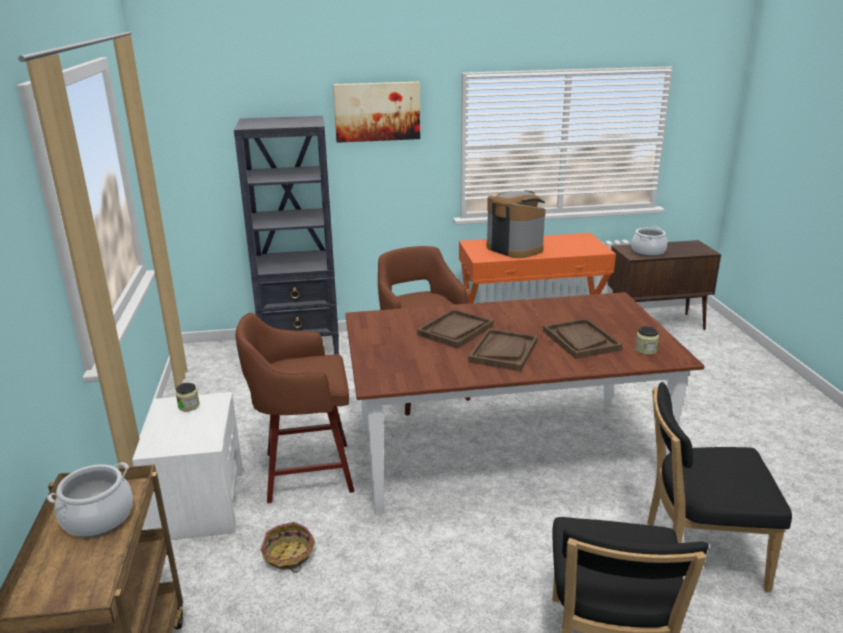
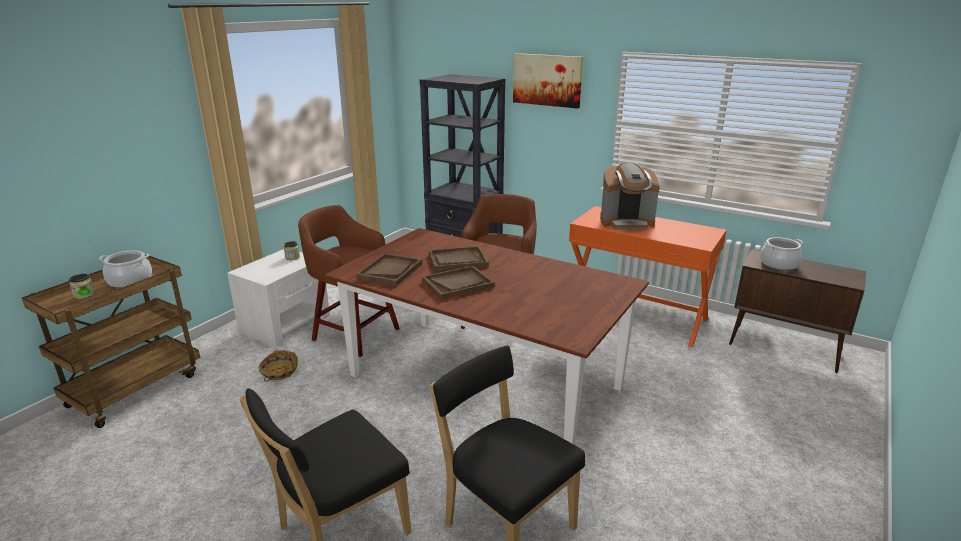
camera: 40 degrees right, 0 degrees up
coffee machine [487,190,546,258] -> coffee machine turned 90 degrees clockwise [600,163,660,230]
brown tray [543,318,622,359] -> brown tray moved to [356,253,422,286]
jar [635,326,659,355] -> jar moved to [69,274,95,299]

